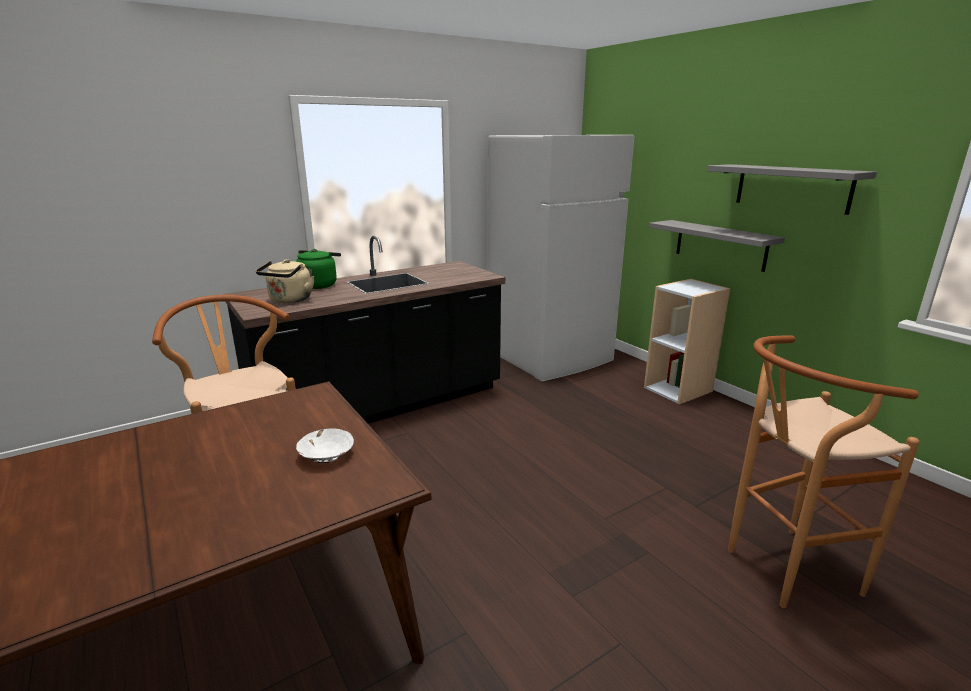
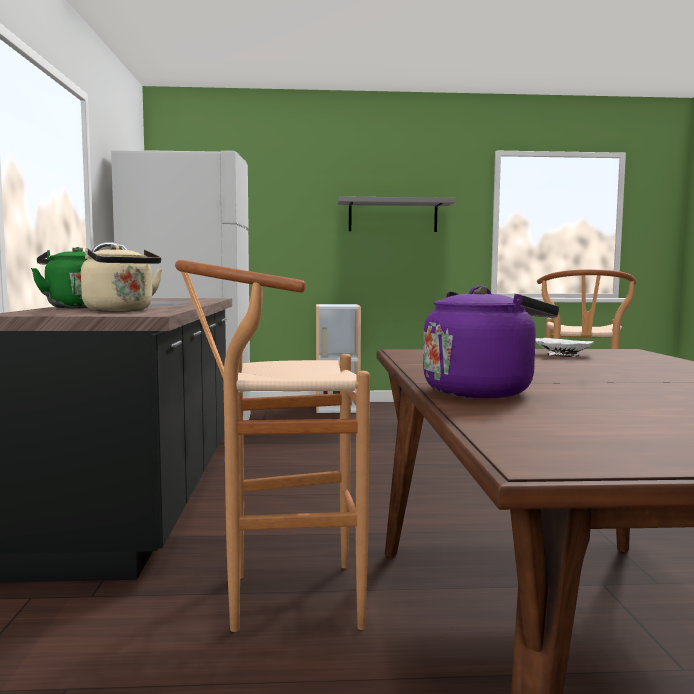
camera: 60 degrees left, 15 degrees down
grey shelf [649,220,785,272] -> none
none -> purple kettle [423,286,559,398]

